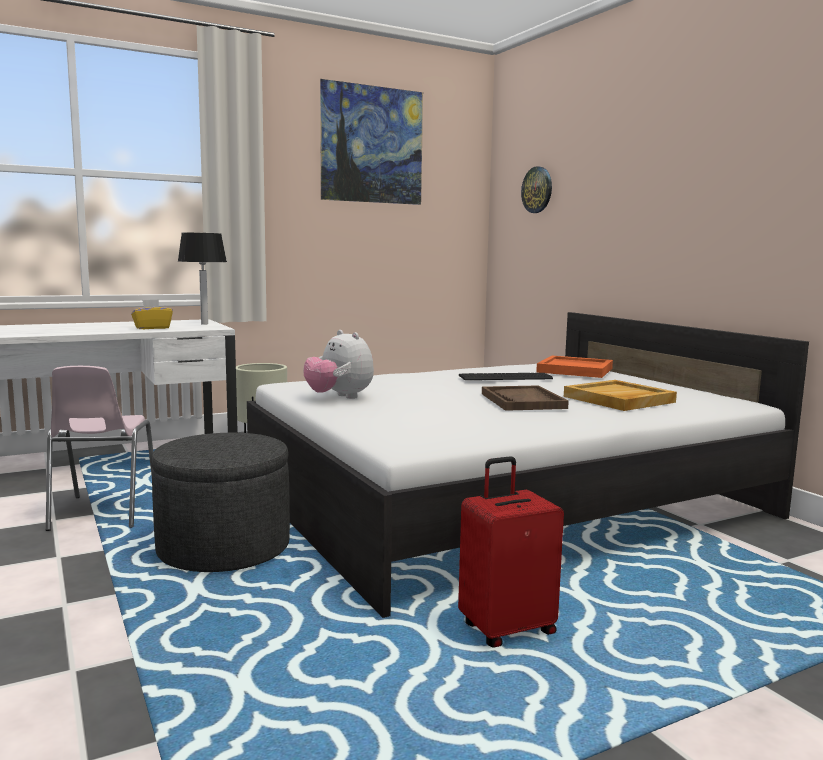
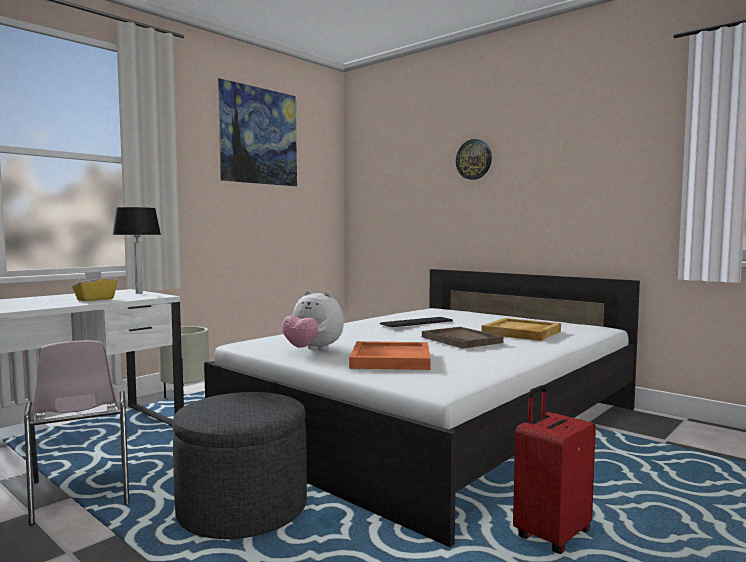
camera: 20 degrees left, 5 degrees down
wall clock [521,166,552,213] -> wall clock moved to [456,139,492,180]
orange tray [536,356,613,378] -> orange tray moved to [349,341,431,370]

